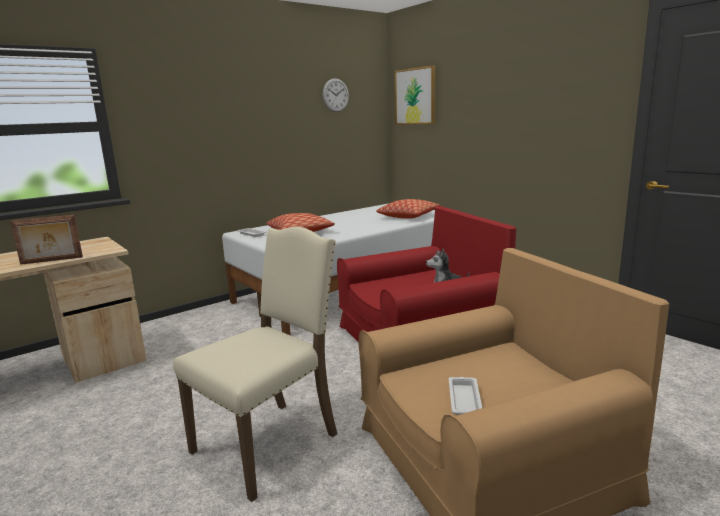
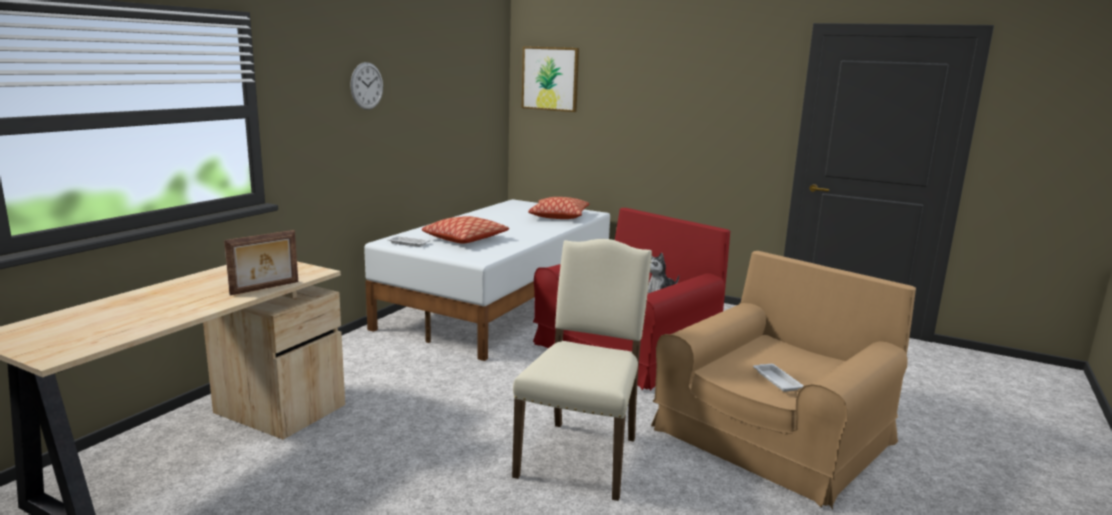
camera: 25 degrees left, 0 degrees up
wall clock [323,78,349,112] -> wall clock moved to [350,62,383,110]

